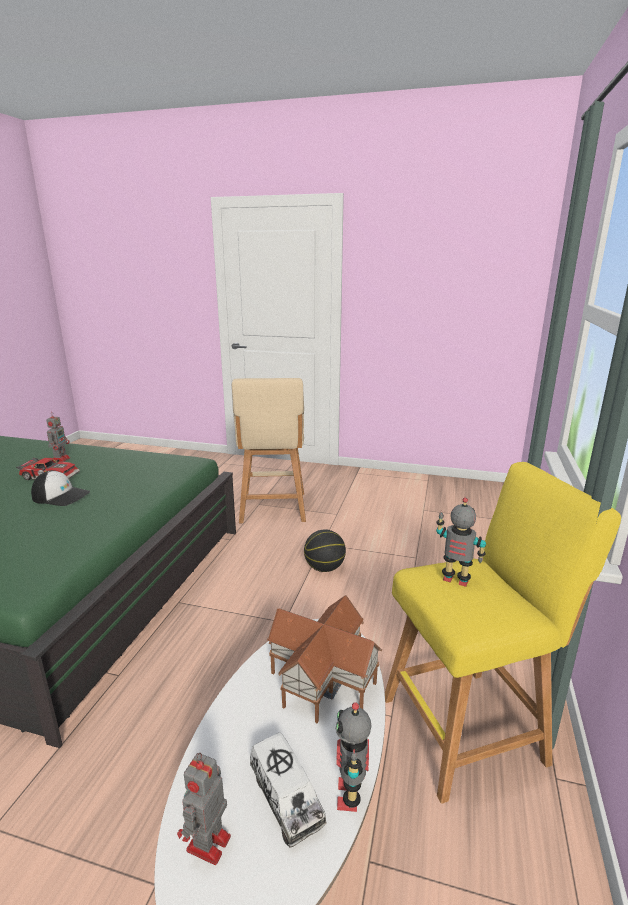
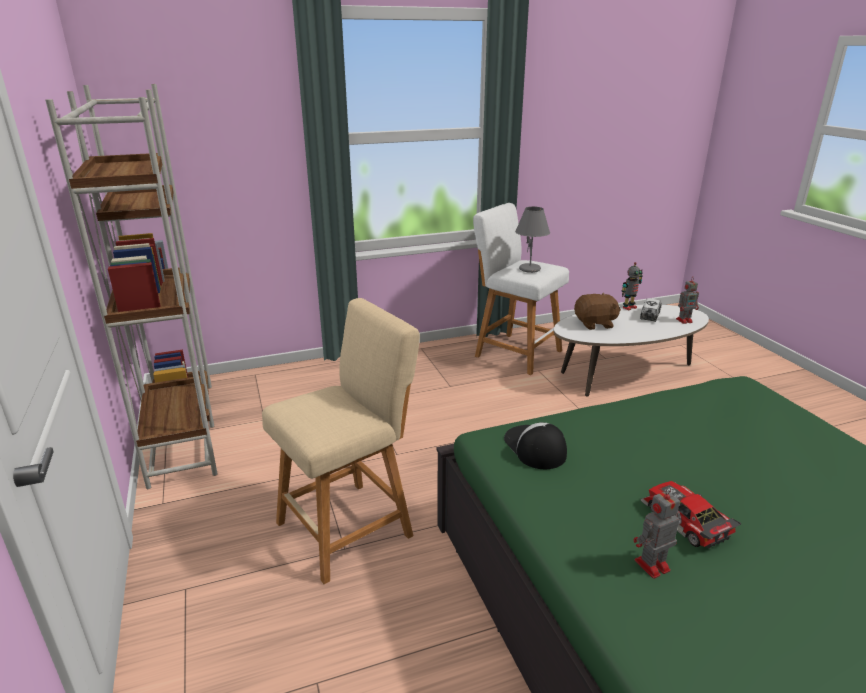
camera: 125 degrees left, 5 degrees up
cap [31,470,90,506] -> cap moved to [504,422,567,469]
toy house [267,595,382,723] -> brown plush toy [574,293,621,330]
basketball [304,529,346,572] -> none
yellow stool [385,462,621,804] -> white stool [473,203,569,375]
toy robot [436,497,486,587] -> grey table lamp [515,207,550,273]
none -> brown bookcase [45,84,218,489]

